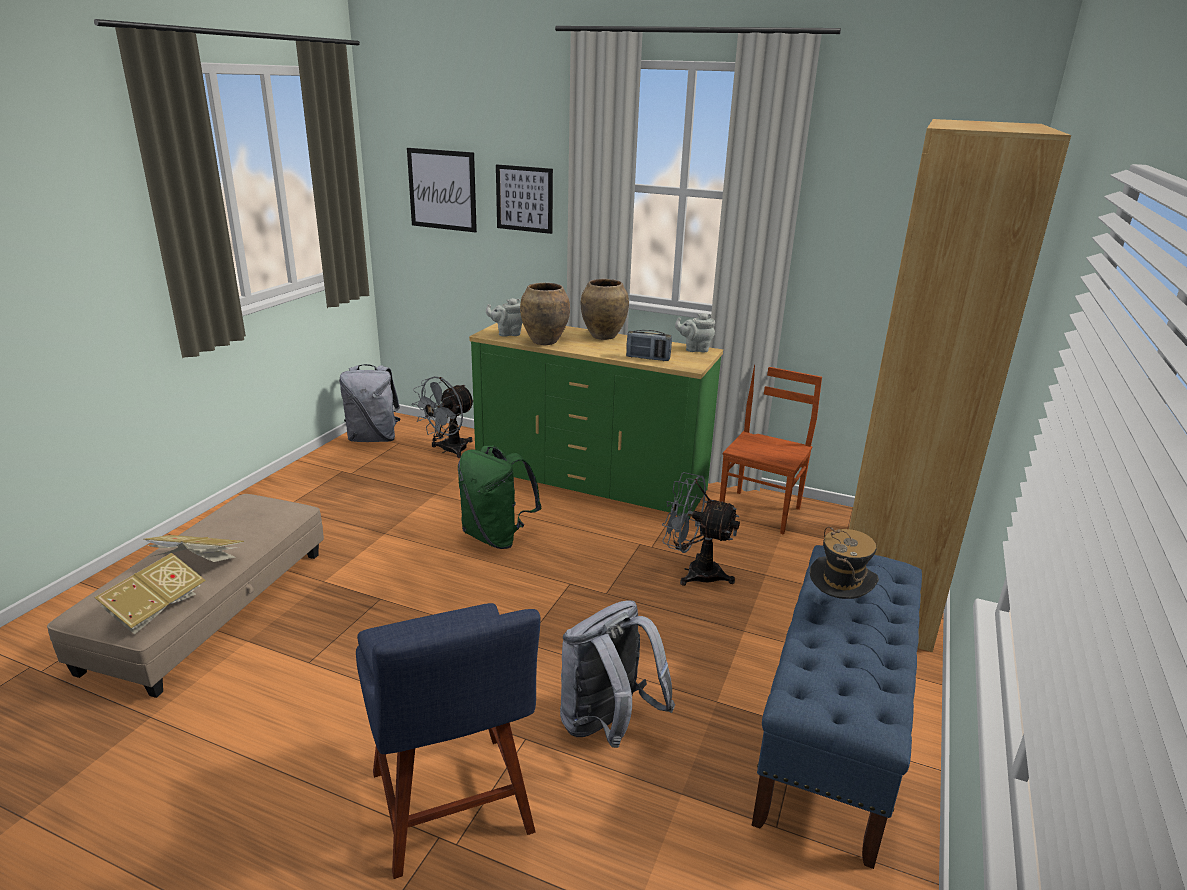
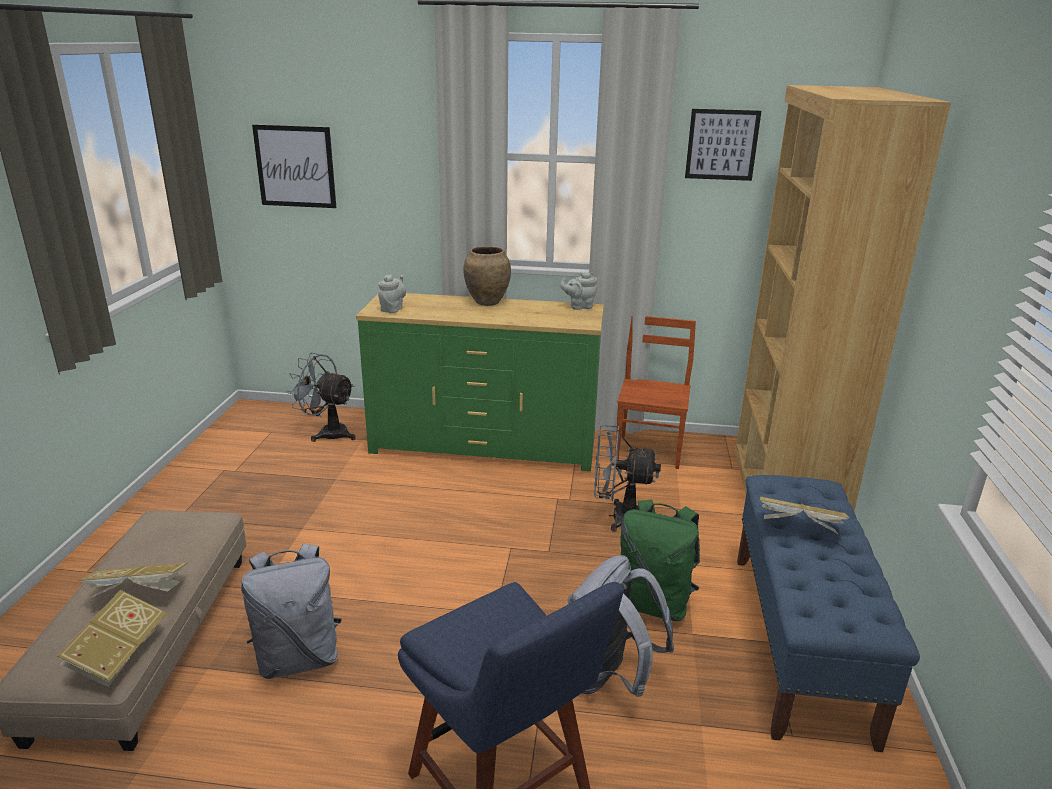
camera: 15 degrees left, 0 degrees up
grey backpack [339,364,401,442] -> grey backpack moved to [241,544,342,679]
grey fan [411,376,473,458] -> grey fan turned 90 degrees clockwise [287,353,355,442]
green backpack [458,445,542,549] -> green backpack moved to [620,499,700,621]
grey teapot [486,298,523,337] -> grey teapot turned 135 degrees clockwise [378,275,406,313]
picture [496,165,553,234] -> picture moved to [685,109,761,181]
brown vase [520,283,570,345] -> none
radio [626,330,672,361] -> none
hat [810,526,879,599] -> book [760,496,850,534]

